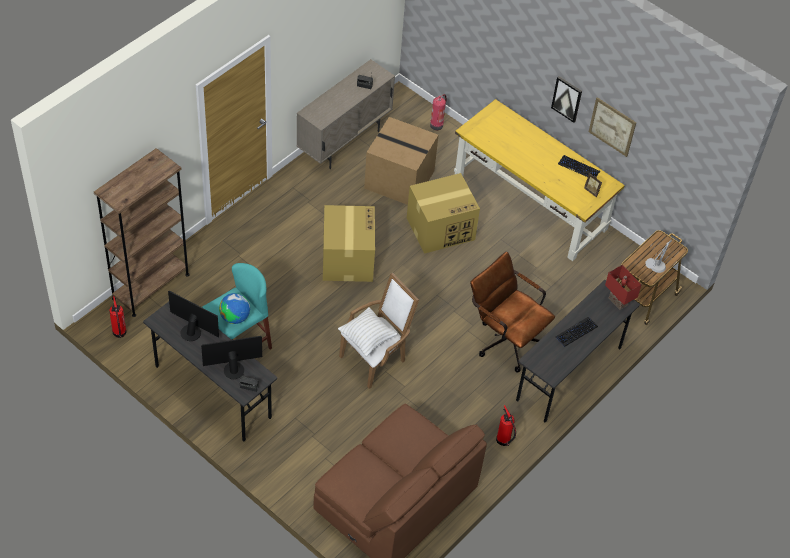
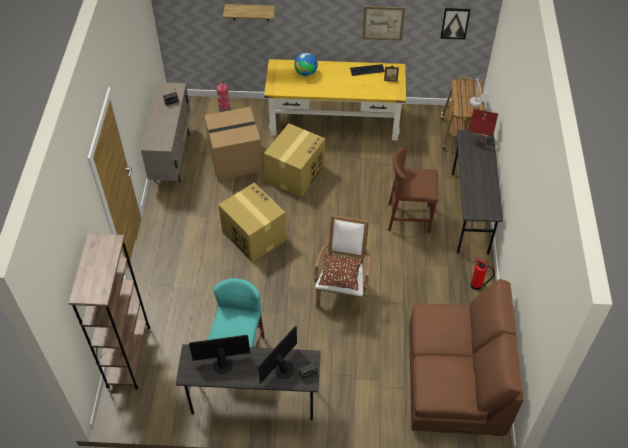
camera: 35 degrees left, 0 degrees up
fire extinguisher [109,296,127,338] -> none
globe [219,293,250,324] -> globe moved to [294,53,318,76]
white pillow [338,307,397,357] -> brown pillow [319,254,362,290]
brown office chair [470,252,555,373] -> brown stool [388,147,438,233]
picture [551,76,582,123] -> picture moved to [441,8,470,39]
keyboard [556,317,598,347] -> none
none -> shelf [223,4,275,21]

